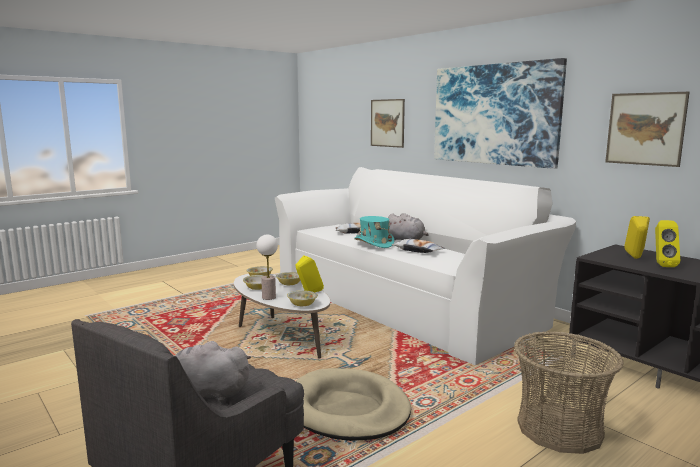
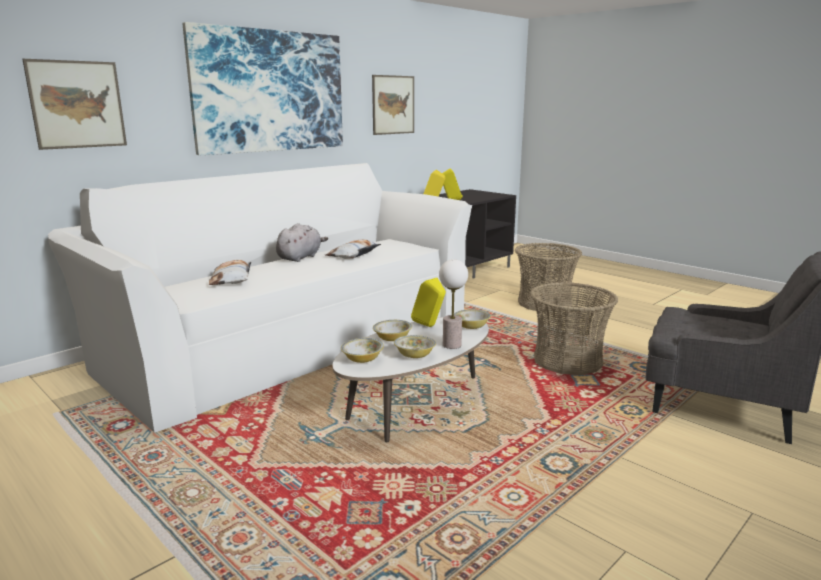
camera: 95 degrees left, 5 degrees up
grey plush toy [175,341,251,402] -> none
beige dog bed [296,368,411,441] -> basket [530,282,618,375]
turquoise hat [354,216,394,248] -> none

